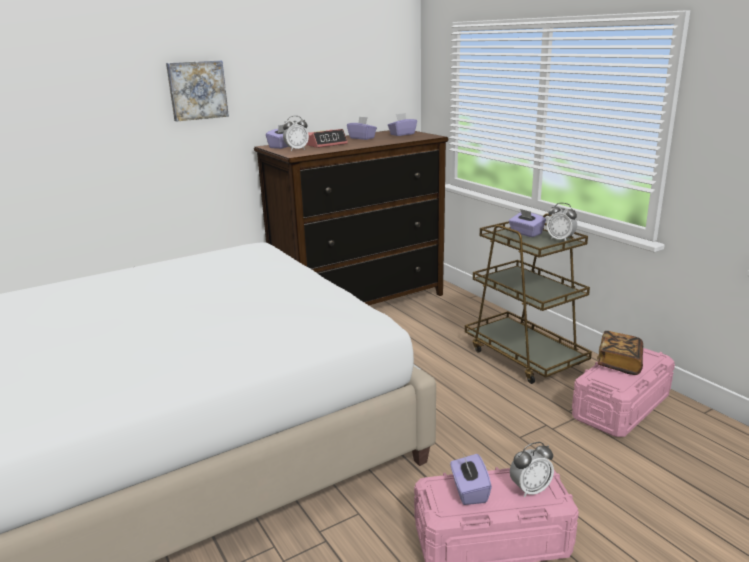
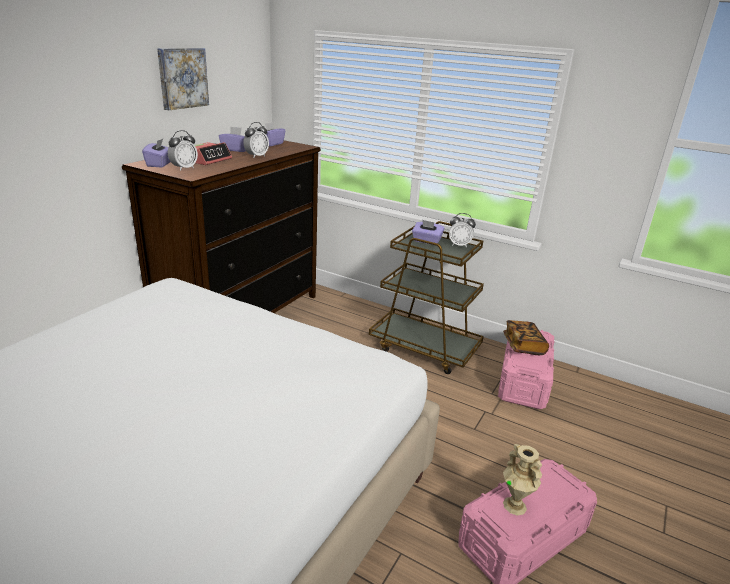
camera: 30 degrees left, 5 degrees up
picture [166,60,229,122] -> picture moved to [157,48,209,110]
purple tissue box [450,454,492,505] -> beige vase [503,444,542,516]
alarm clock [510,442,554,498] -> alarm clock moved to [243,122,269,157]

